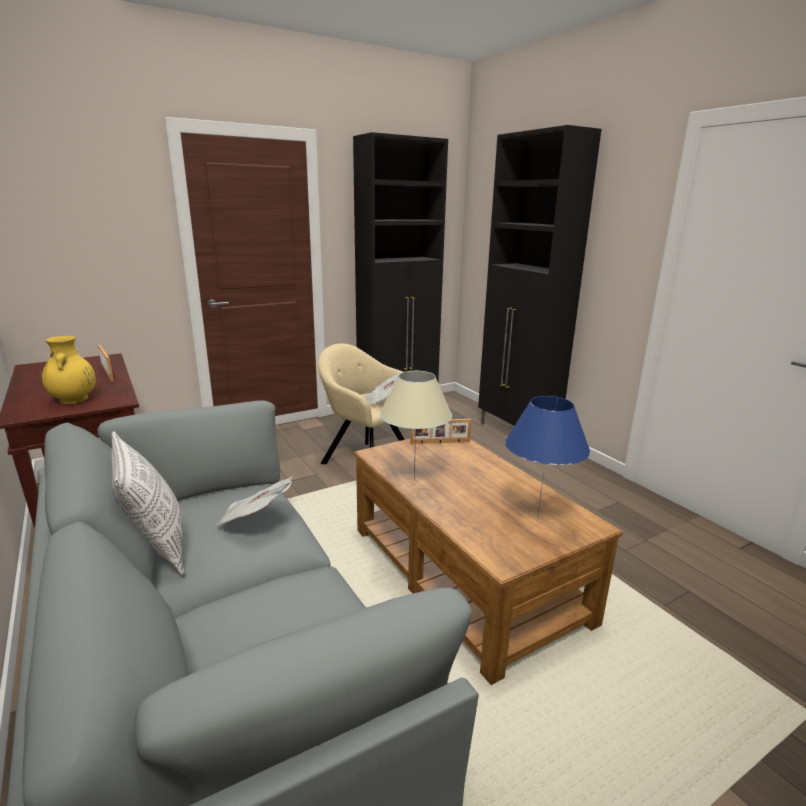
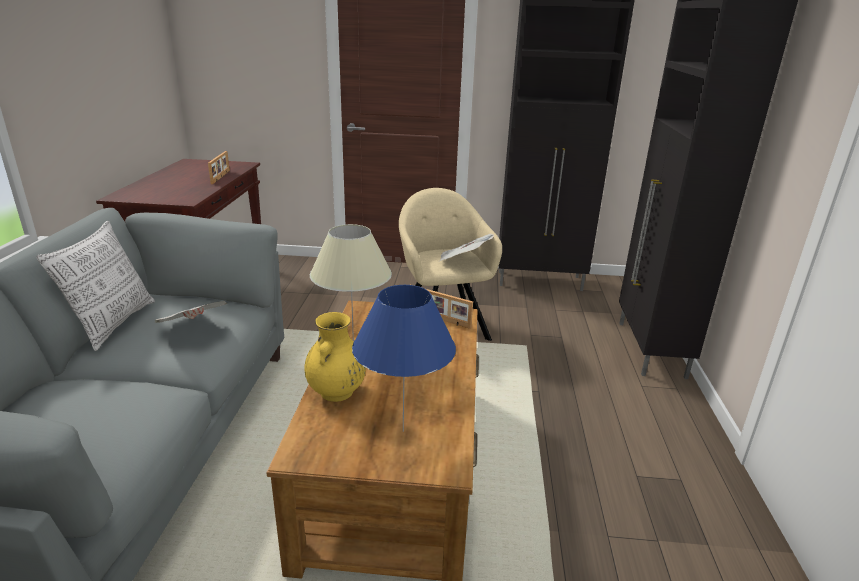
camera: 35 degrees right, 5 degrees up
yellow vase [42,336,96,404] -> yellow vase moved to [305,312,366,402]

